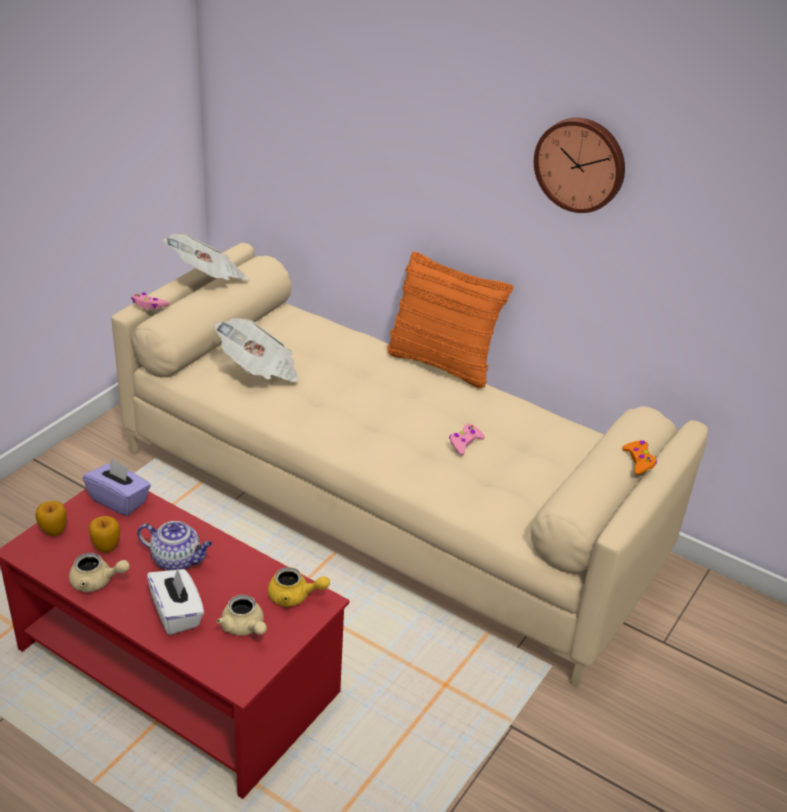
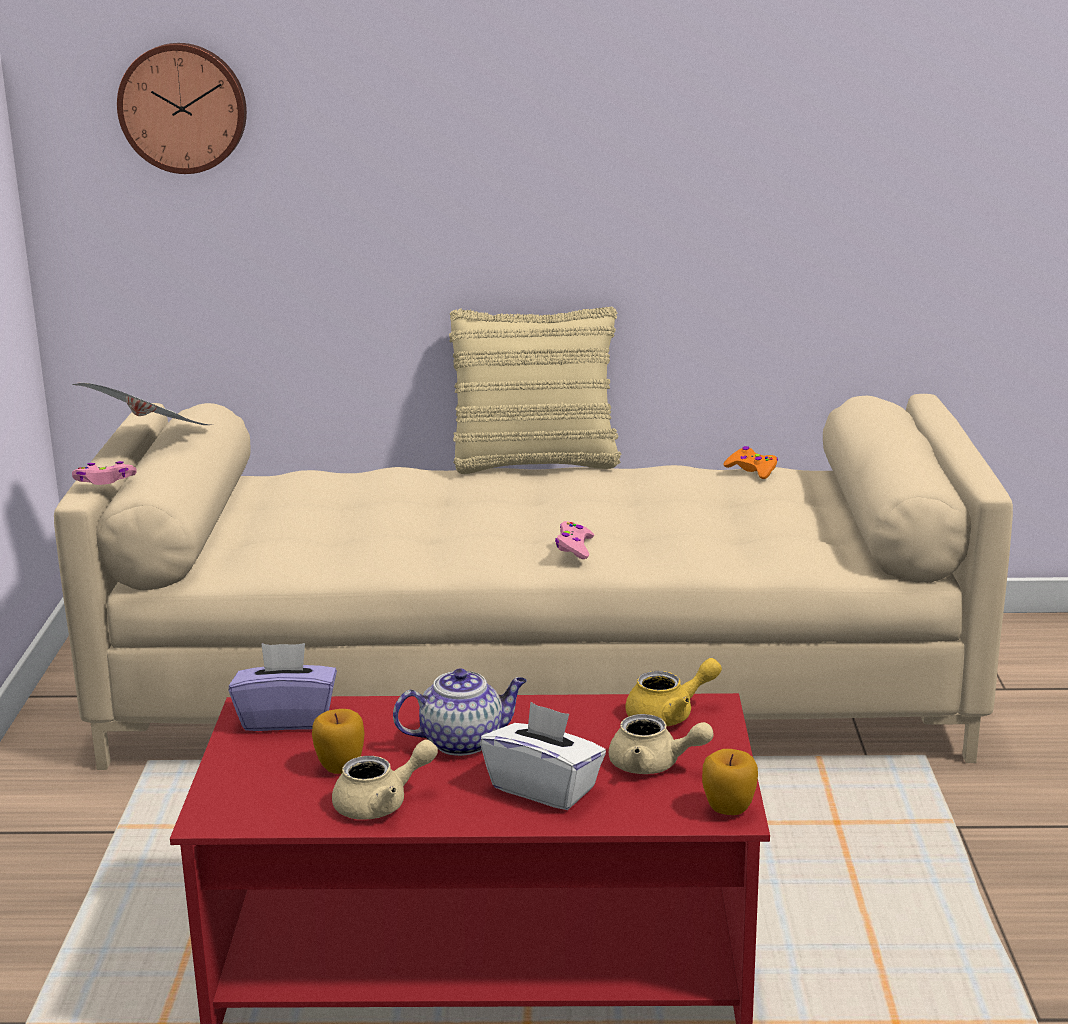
camera: 30 degrees left, 15 degrees down
apple [35,501,67,536] -> apple moved to [702,749,758,815]
newspaper [215,318,299,382] -> none
orange pillow [387,252,514,388] -> beige pillow [449,307,621,474]
pink game controller [449,424,485,455] -> pink game controller moved to [555,521,594,559]
wall clock [534,118,625,213] -> wall clock moved to [117,43,247,174]
orange game controller [622,440,657,475] -> orange game controller moved to [724,446,778,479]

